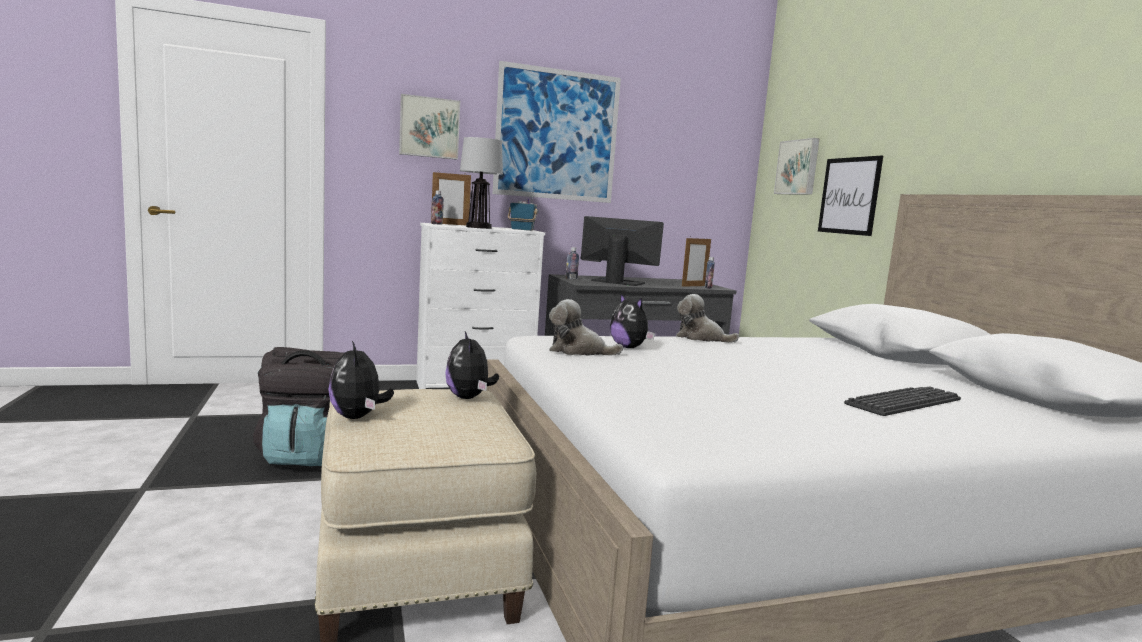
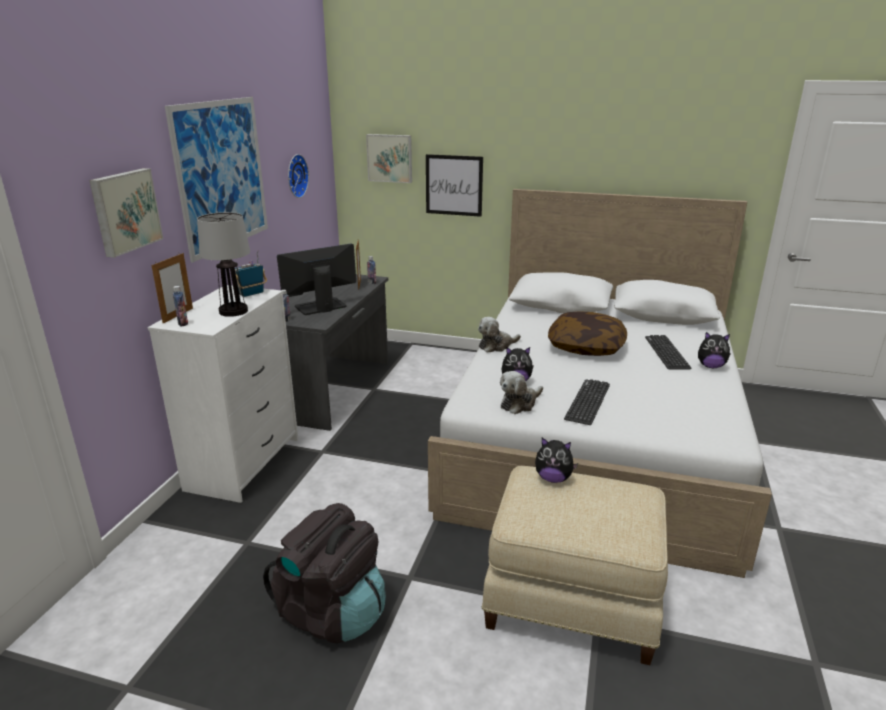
camera: 55 degrees left, 15 degrees up
plush toy [328,341,394,419] -> plush toy moved to [698,332,731,368]
none -> wall clock [288,154,309,198]
none -> pillow [548,311,627,356]
none -> keyboard [564,379,610,425]

